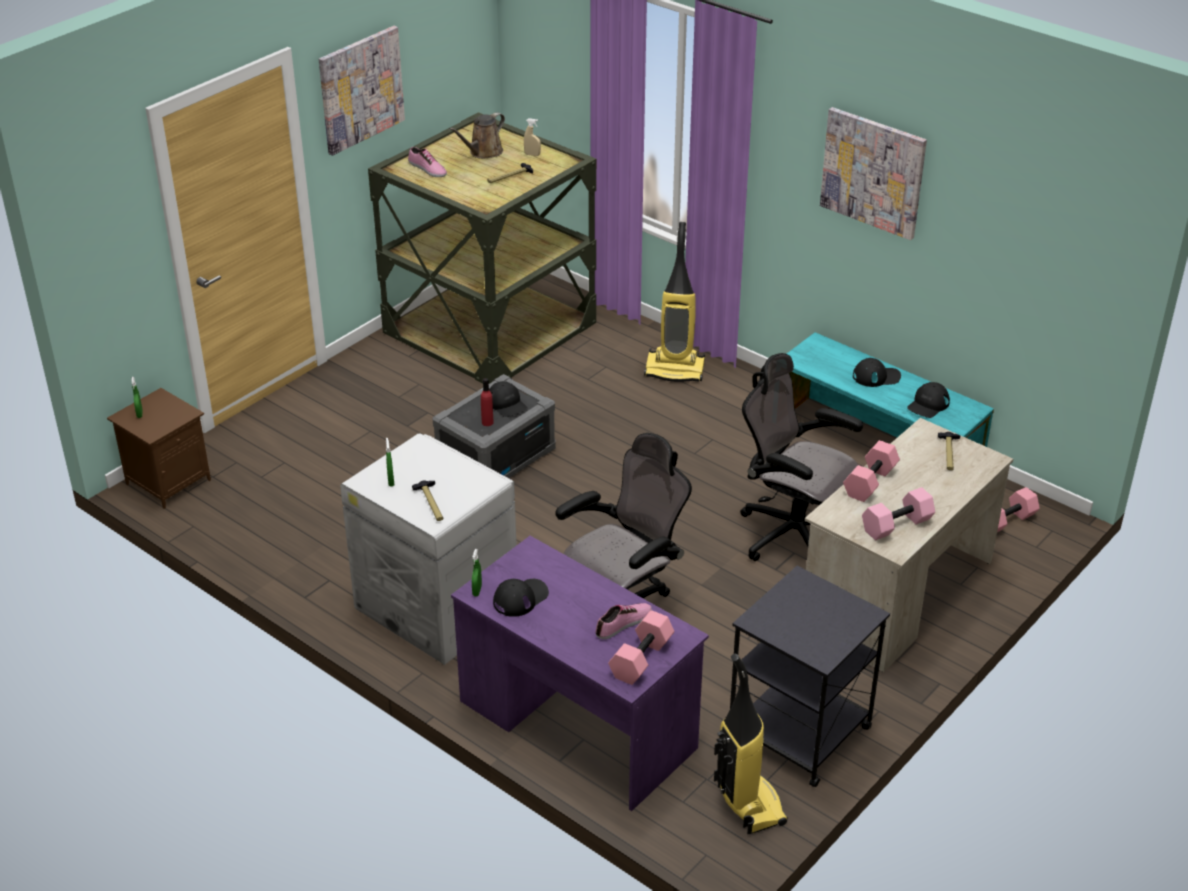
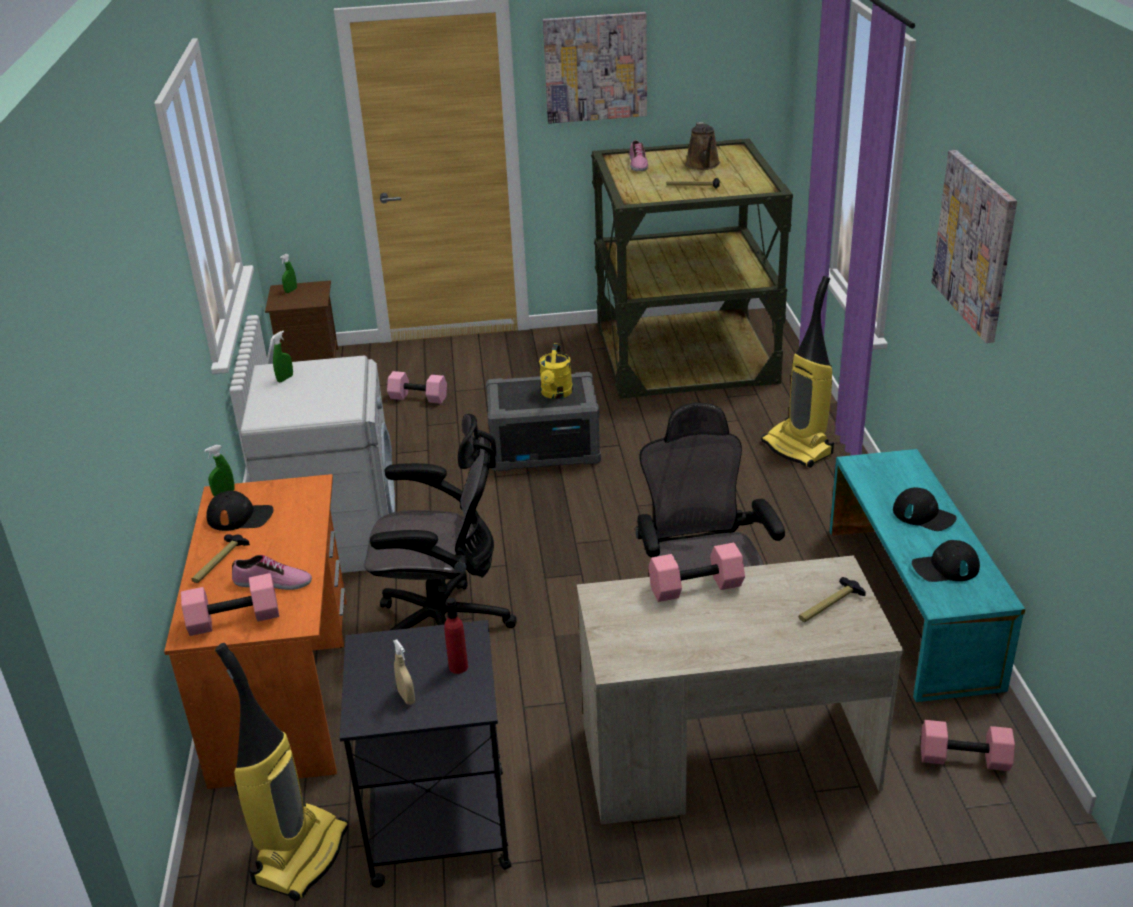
camera: 45 degrees right, 5 degrees down
hammer [412,481,443,521] -> hammer moved to [192,534,250,583]
brown watering can [449,112,505,159] -> brown watering can turned 90 degrees counterclockwise [685,122,720,170]
purple desk [451,536,709,811] -> orange desk [164,474,347,789]
red bottle [481,378,494,426] -> red bottle moved to [444,598,468,674]
black cap [489,381,528,417] -> yellow watering can [539,343,573,399]
beige spray bottle [524,118,541,156] -> beige spray bottle moved to [393,639,415,705]
pink dumbbell [862,487,935,540] -> pink dumbbell moved to [387,371,447,404]

